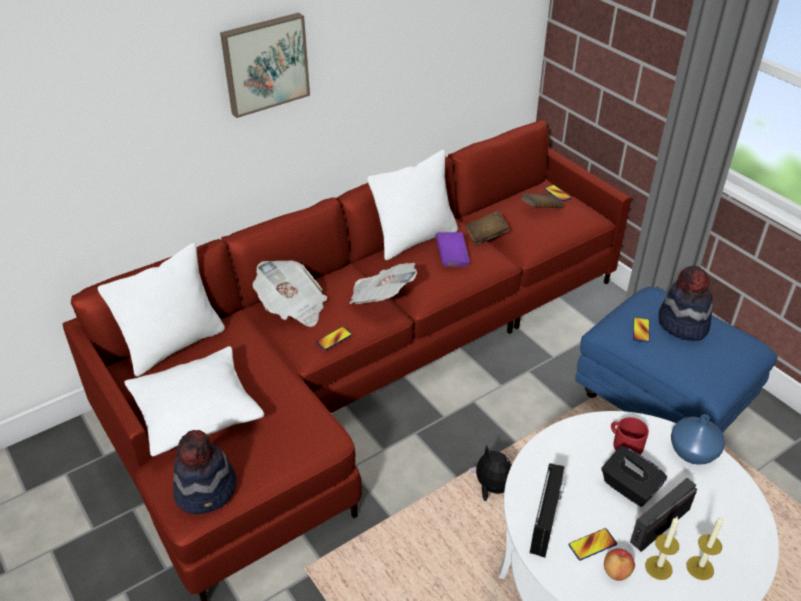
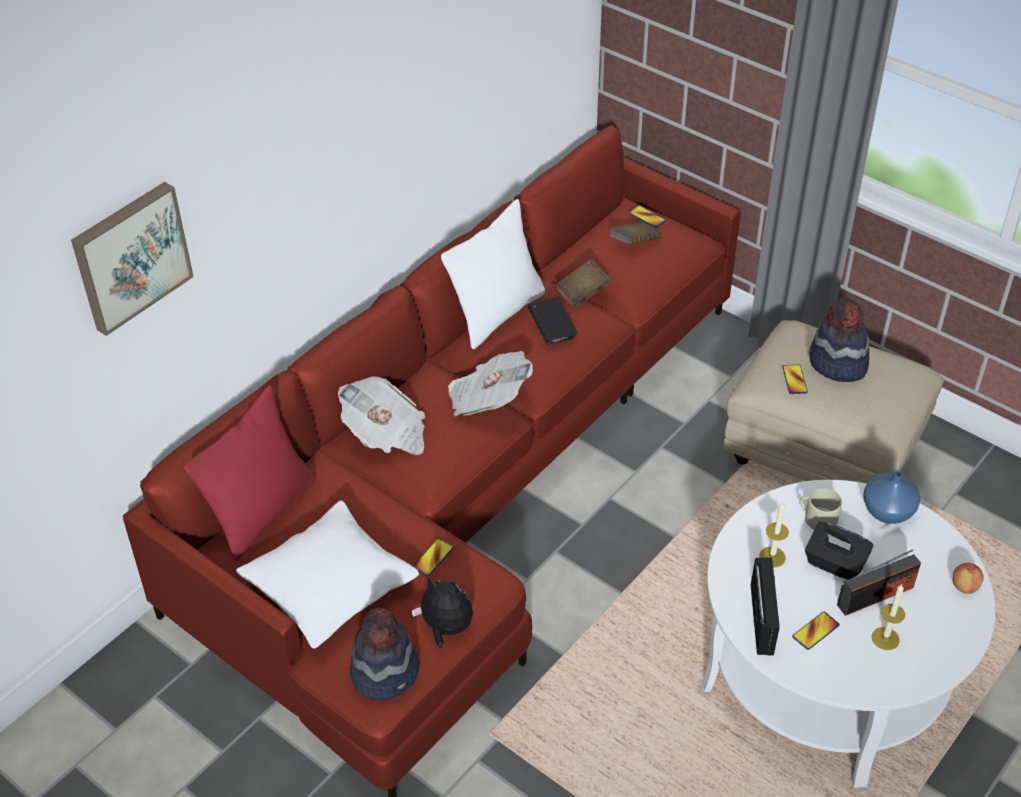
camera: 15 degrees left, 5 degrees up
white pillow [98,243,225,377] -> red pillow [184,385,315,561]
picture [220,13,310,118] -> picture moved to [71,182,194,336]
phone [316,327,352,350] -> phone moved to [413,538,454,576]
purple book [436,232,470,267] -> black book [528,297,577,345]
plush toy [469,444,512,501] -> plush toy moved to [411,575,473,648]
blue ottoman [575,287,778,433] -> beige ottoman [723,320,944,483]
apple [604,548,635,581] -> apple moved to [953,563,984,594]
red mug [611,417,649,455] -> beige mug [799,488,842,529]
radio [630,478,697,552] -> radio turned 150 degrees counterclockwise [837,549,921,616]
candle [686,517,723,580] -> candle moved to [759,502,789,567]

